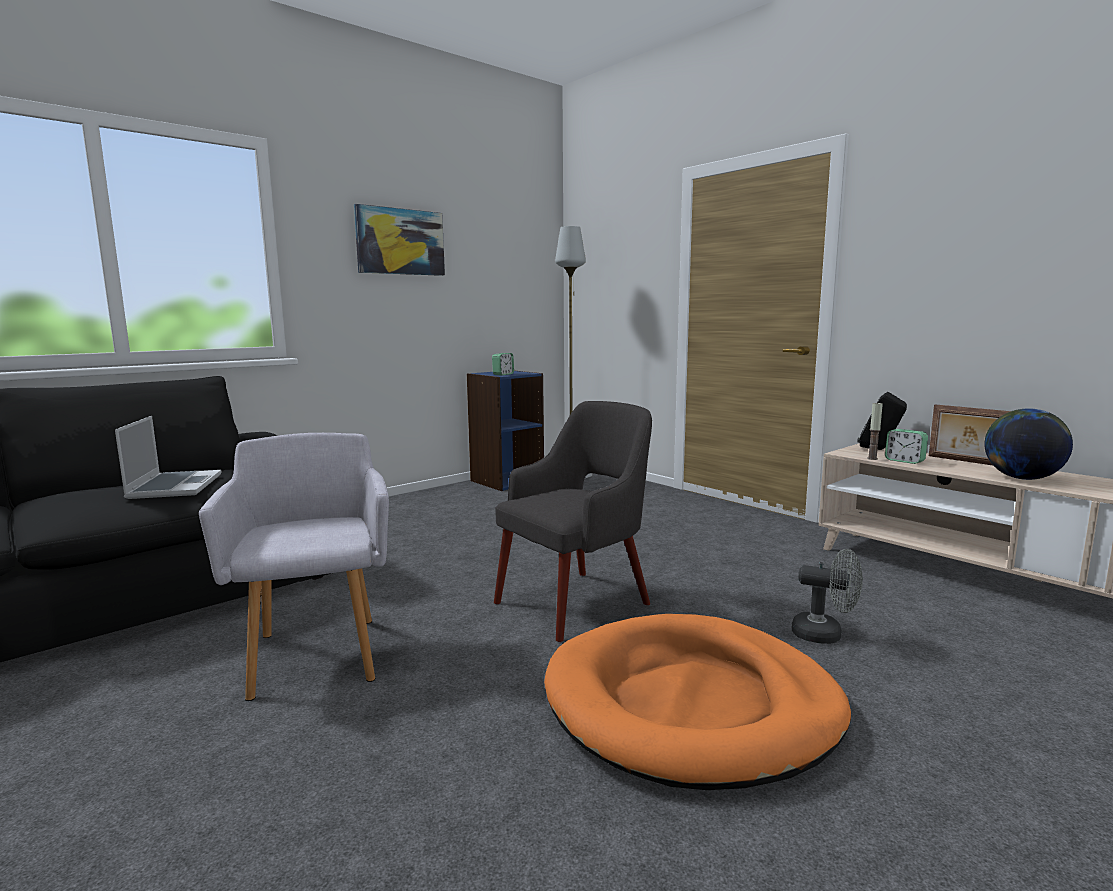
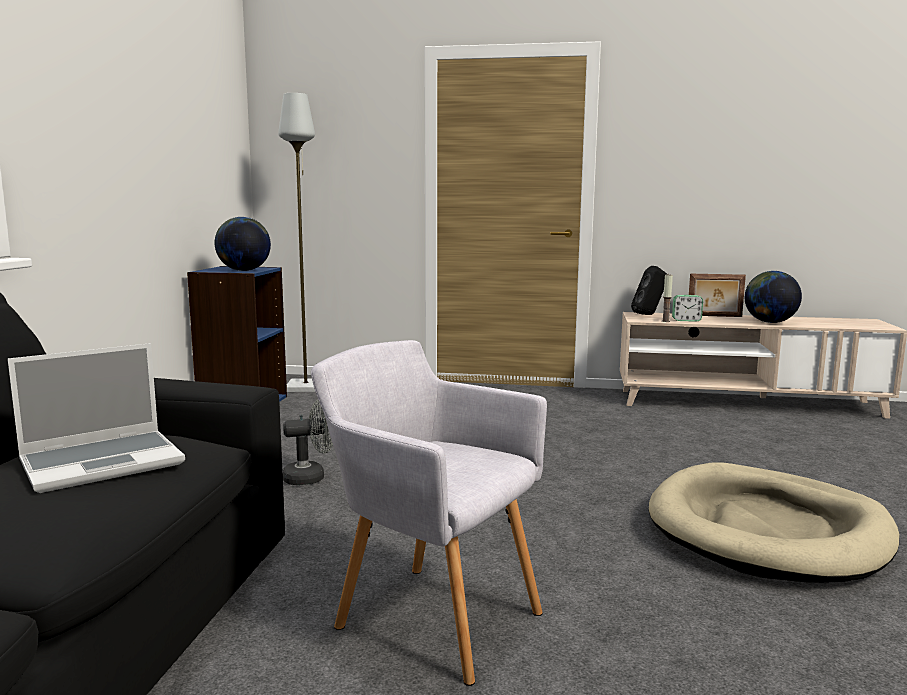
camera: 40 degrees left, 0 degrees up
laptop [115,416,222,499] -> laptop turned 105 degrees clockwise [8,343,185,493]
picture [354,204,445,276] -> none
alarm clock [492,353,514,375] -> globe [215,217,271,271]
grey armchair [494,401,652,642] -> none
orange dog bed [544,614,851,790] -> beige dog bed [649,462,899,583]
grey fan [792,549,863,644] -> grey fan moved to [283,400,333,485]

